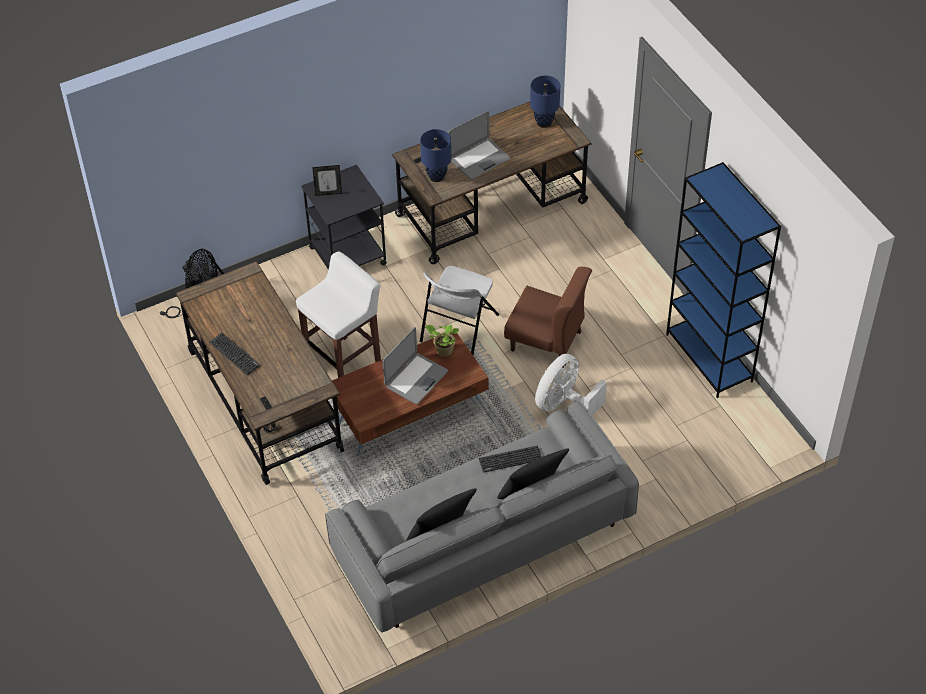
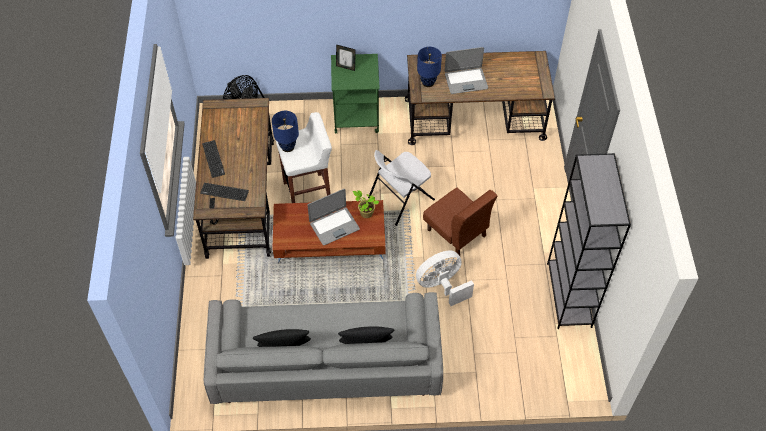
camera: 25 degrees right, 5 degrees up
black cart [301,165,387,270] -> green cart [331,54,380,133]
keyboard [479,446,542,473] -> keyboard moved to [200,183,249,201]
blue table lamp [530,76,560,128] -> blue table lamp moved to [272,111,299,152]
blue bookcase [666,162,781,398] -> grey bookcase [547,153,631,329]

